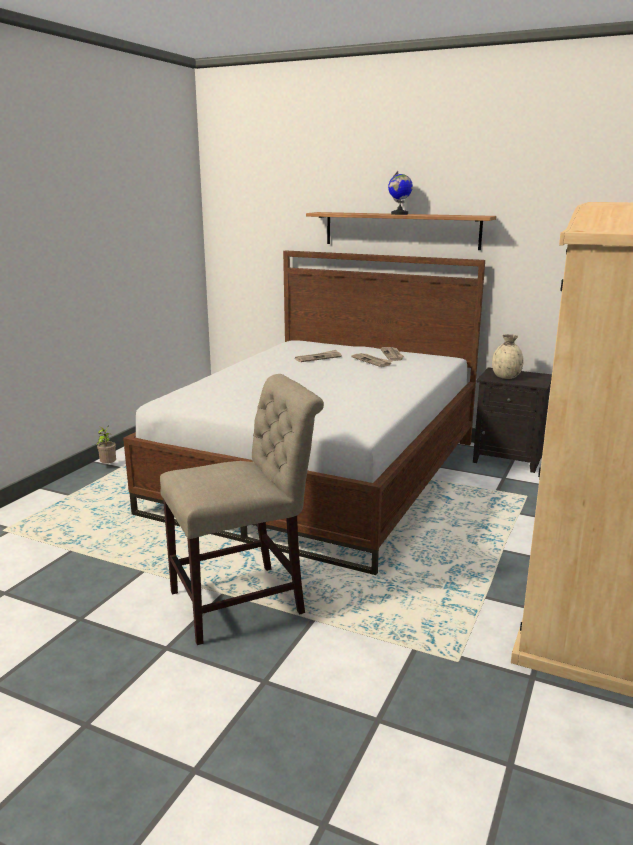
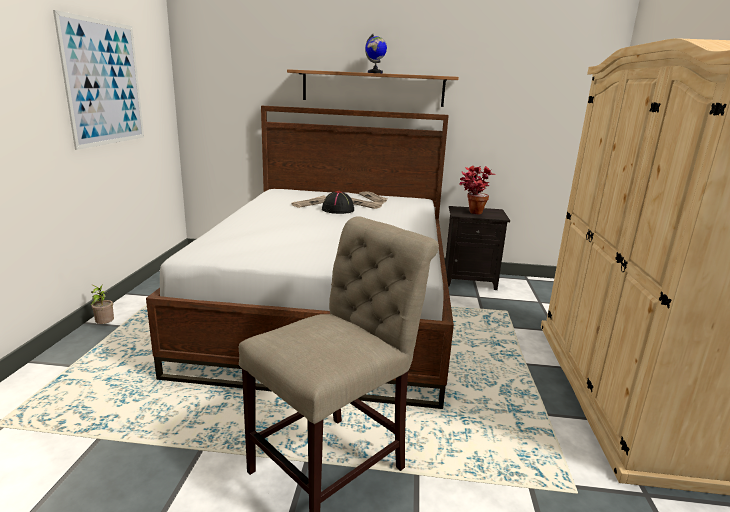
camera: 20 degrees left, 0 degrees up
beige vase [492,334,524,379] -> potted plant [459,166,496,214]
none -> picture [53,10,144,150]
none -> black hat [322,191,354,214]

